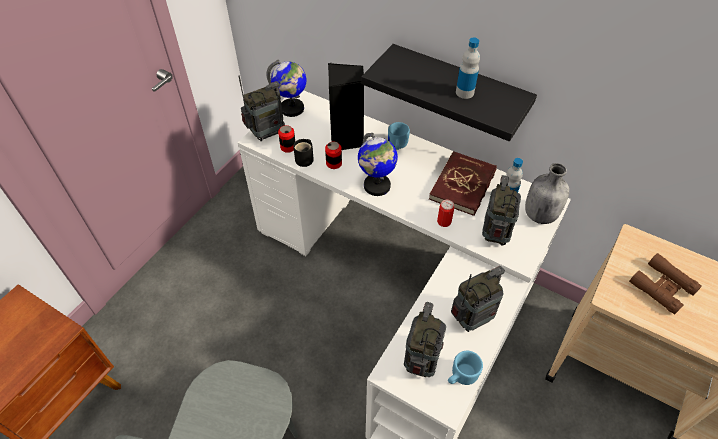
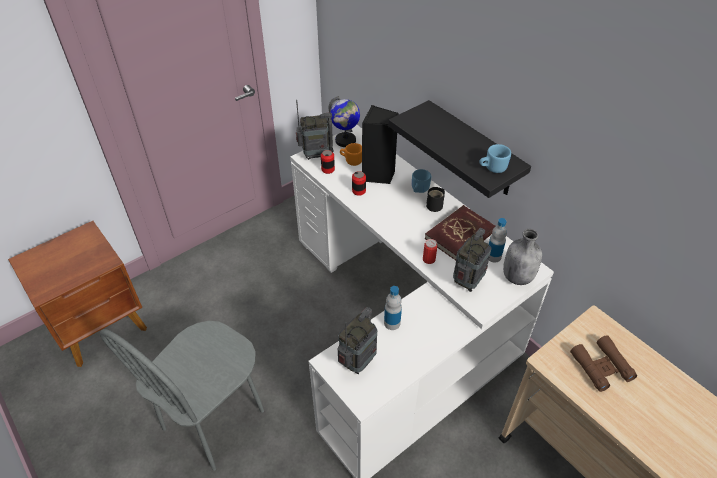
camera: 20 degrees right, 5 degrees down
black mug [293,139,314,167] -> black mug moved to [426,187,445,212]
globe [358,133,398,196] -> none
blue mug [448,351,483,385] -> blue mug moved to [479,144,511,173]
radio [451,266,505,332] -> none
bottle [456,37,480,99] -> bottle moved to [384,286,402,330]
none -> orange mug [340,143,362,166]

